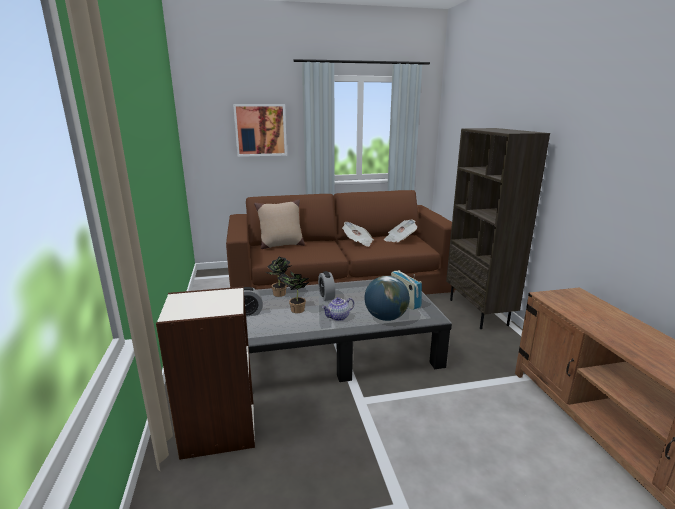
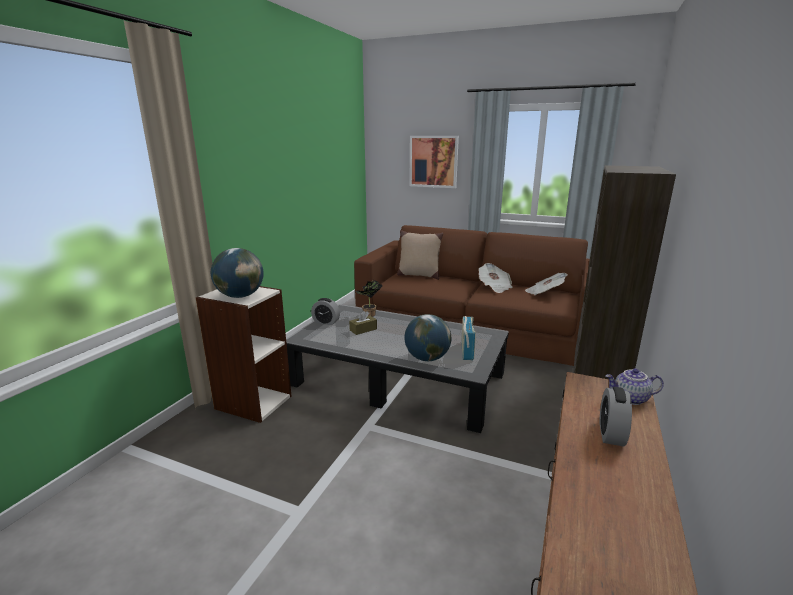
camera: 35 degrees right, 0 degrees up
potted plant [278,271,309,313] -> brown tissue box [349,311,377,335]
alarm clock [318,271,335,301] -> alarm clock moved to [599,387,632,447]
teapot [322,297,354,321] -> teapot moved to [605,368,664,405]
none -> globe [211,248,264,298]

